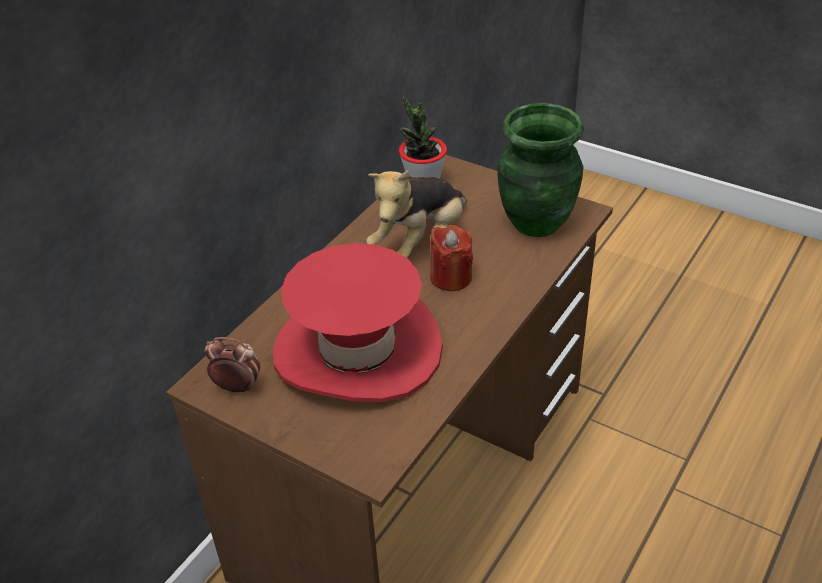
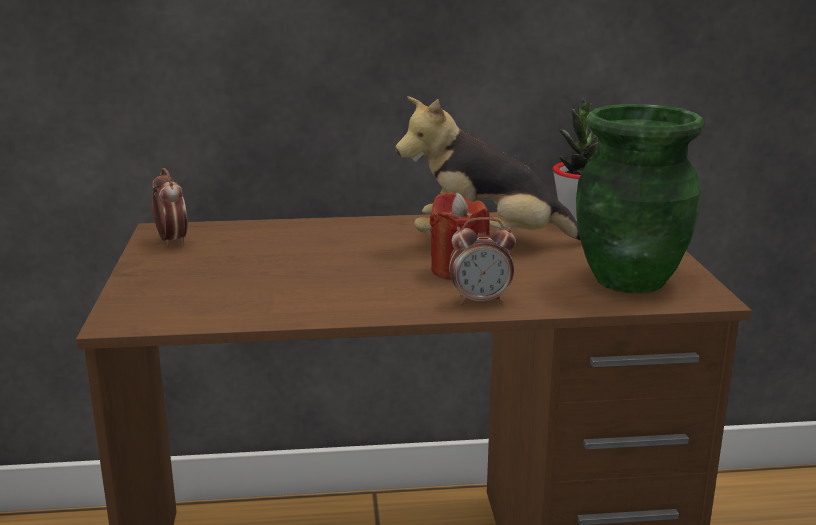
camera: 50 degrees right, 20 degrees down
red hat [273,243,443,402] -> none
none -> alarm clock [449,217,516,305]

